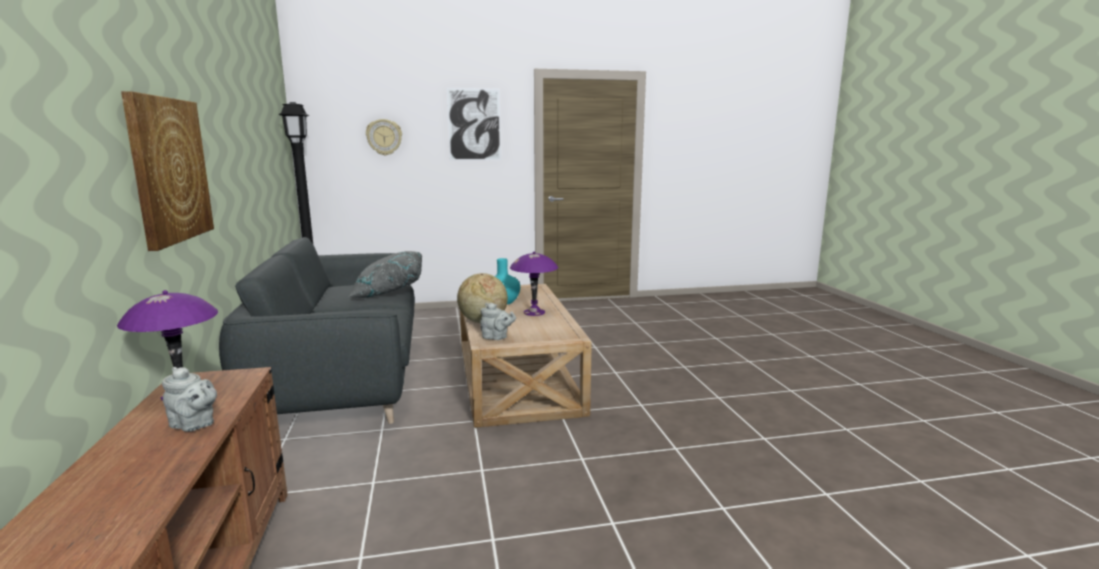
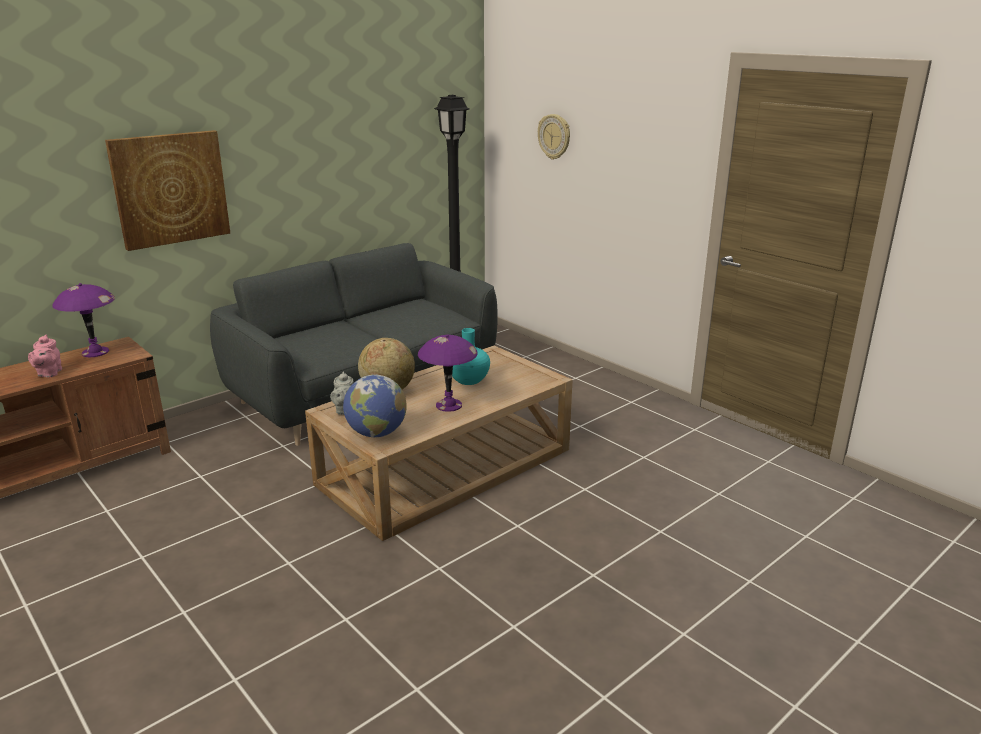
camera: 60 degrees right, 10 degrees up
grey teapot [162,367,217,432] -> pink teapot [28,334,62,378]
grey pillow [348,251,422,298] -> none
picture [446,88,501,161] -> none
none -> globe [343,375,407,438]

